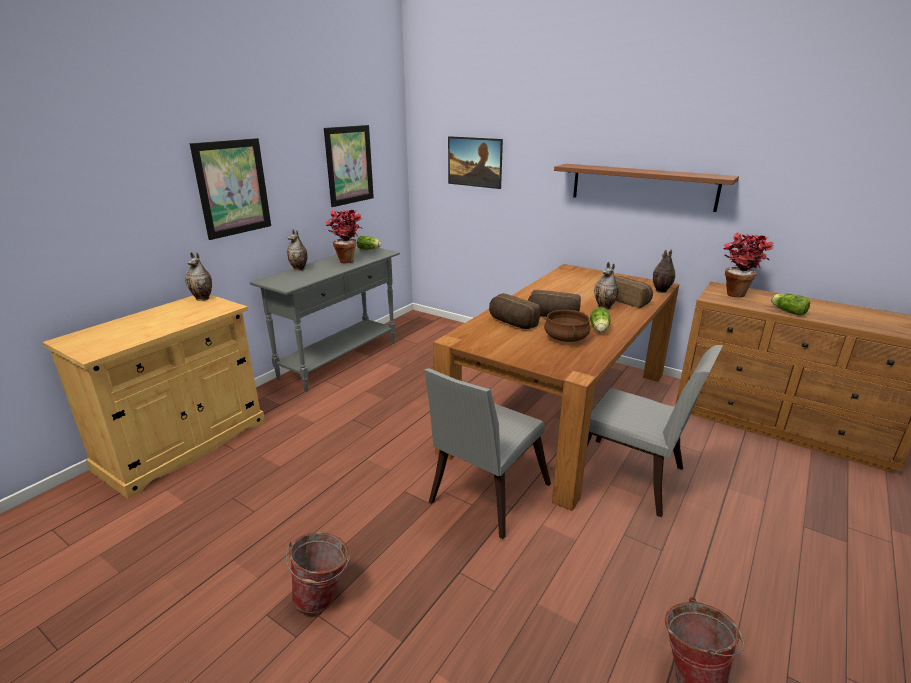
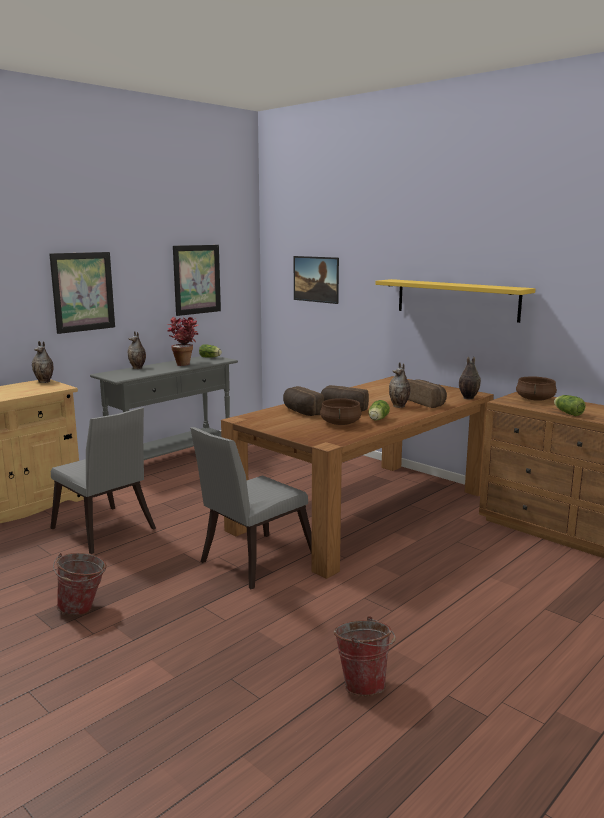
camera: 10 degrees right, 10 degrees down
brown shelf [554,164,739,212] -> yellow shelf [375,279,535,323]
grey chair [587,345,723,517] -> grey chair moved to [51,408,156,554]
potted plant [723,232,774,298] -> brown cooking pot [516,376,557,401]

